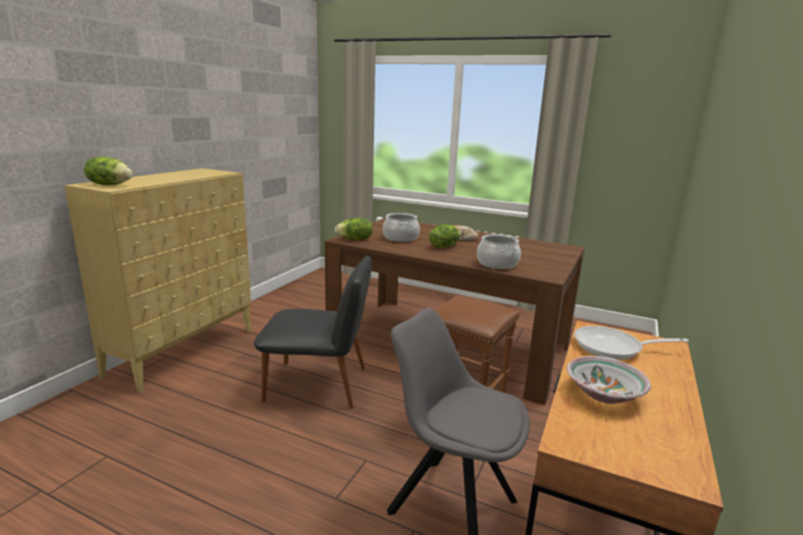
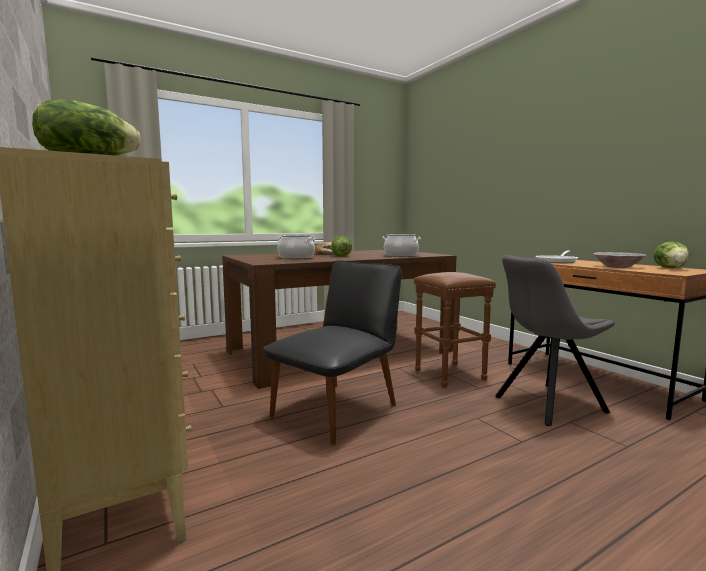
camera: 55 degrees left, 10 degrees down
lettuce [335,218,373,240] -> lettuce moved to [654,241,689,268]

